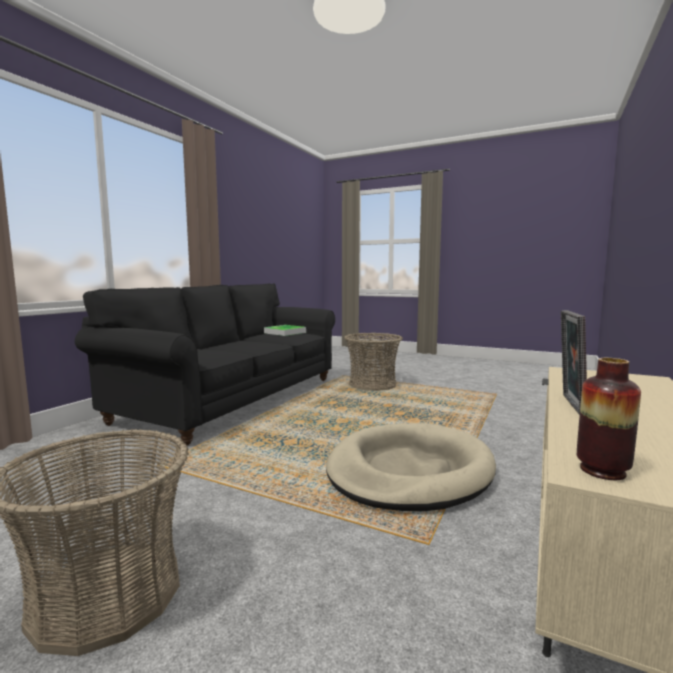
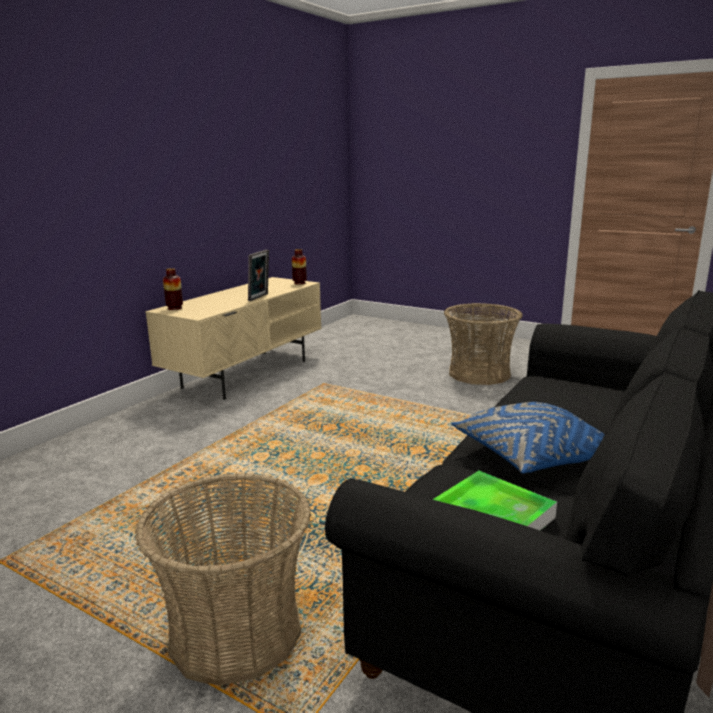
camera: 175 degrees left, 10 degrees up
beige dog bed [326,423,496,511] -> none
none -> vase [163,268,183,310]
none -> blue pillow [451,402,605,474]

